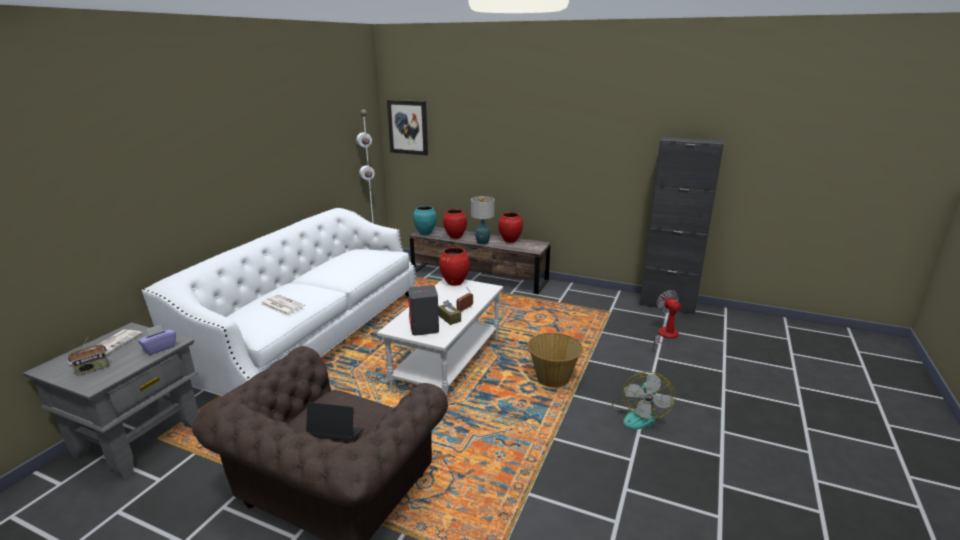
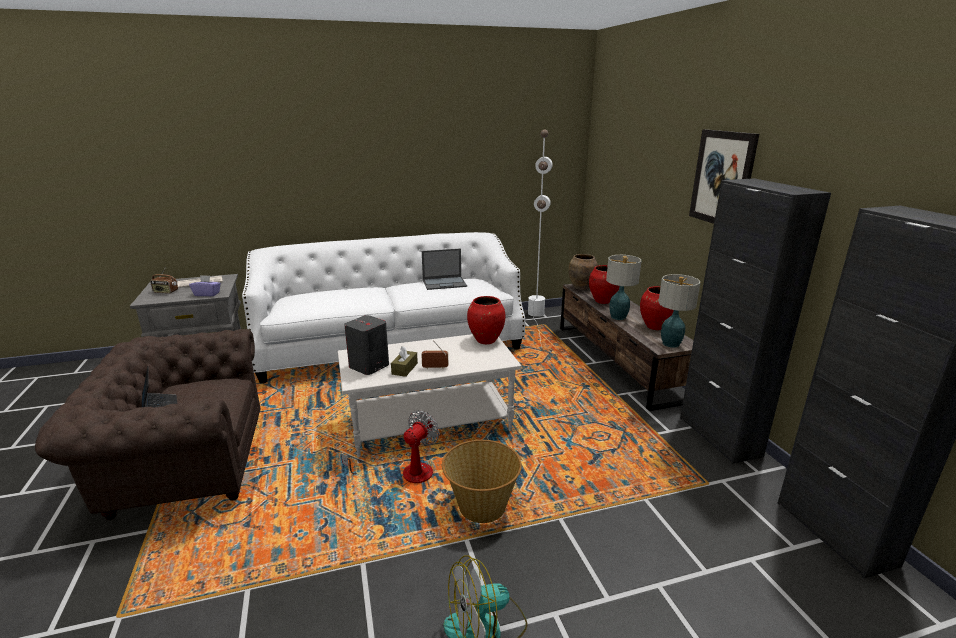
camera: 50 degrees right, 0 degrees up
newspaper [261,294,305,315] -> none
picture [387,100,428,155] -> picture moved to [689,129,759,224]
turquoise vase [413,206,437,235] -> brown vase [569,254,598,290]
fan [650,290,681,350] -> fan moved to [341,411,439,486]
none -> laptop [422,249,467,290]
none -> table lamp [658,274,701,348]
none -> black cabinet [680,178,831,464]

